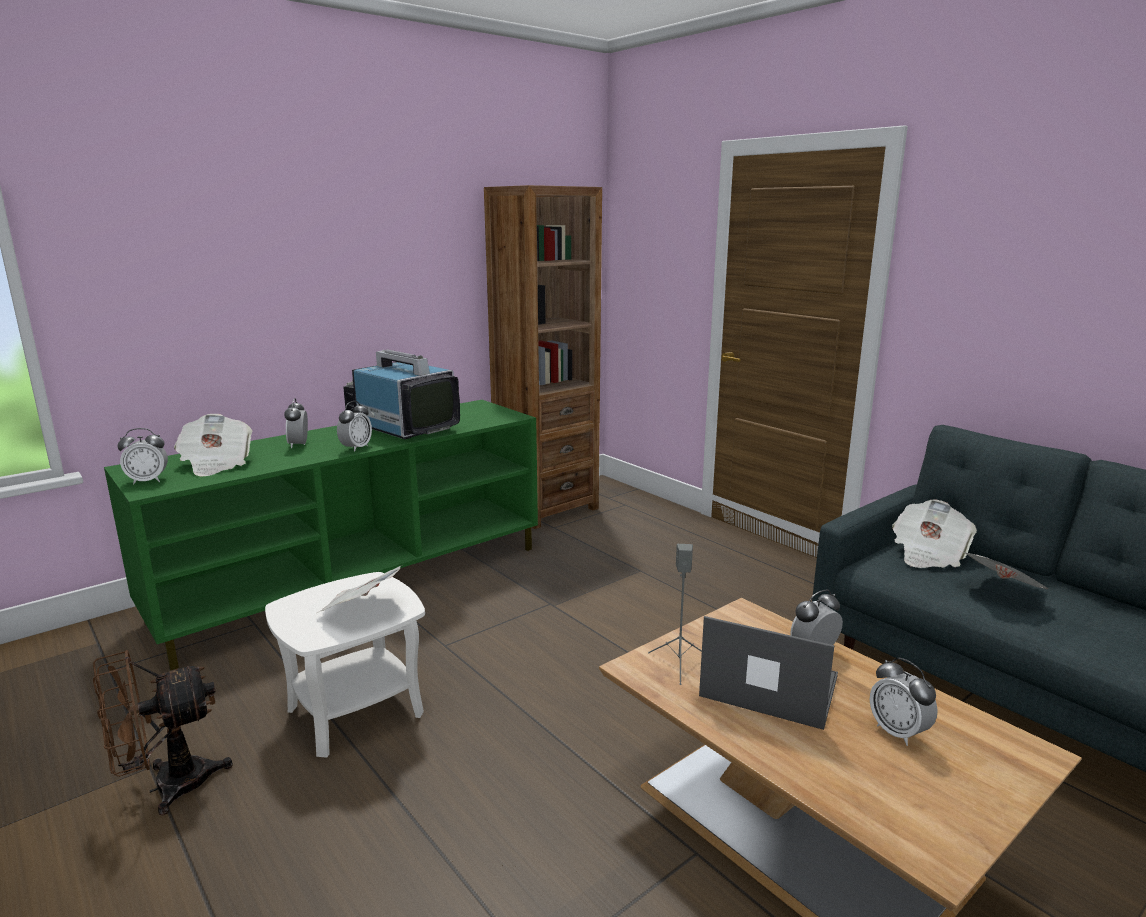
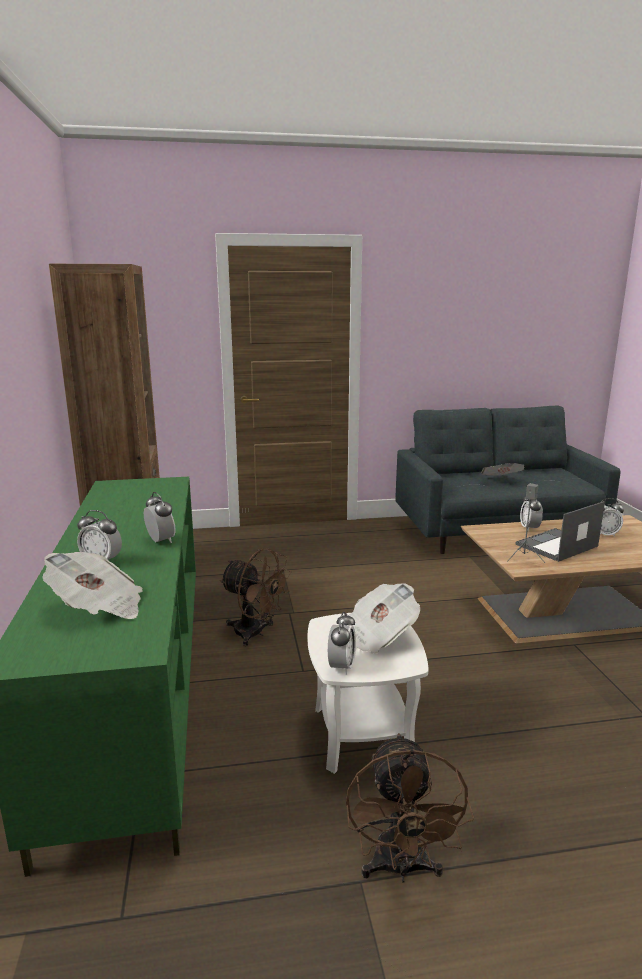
camera: 60 degrees left, 0 degrees up
alarm clock [117,428,168,484] -> alarm clock moved to [328,612,356,675]
television [343,350,460,439] -> none
newspaper [892,499,977,568] -> none
none -> brown fan [219,548,291,646]

